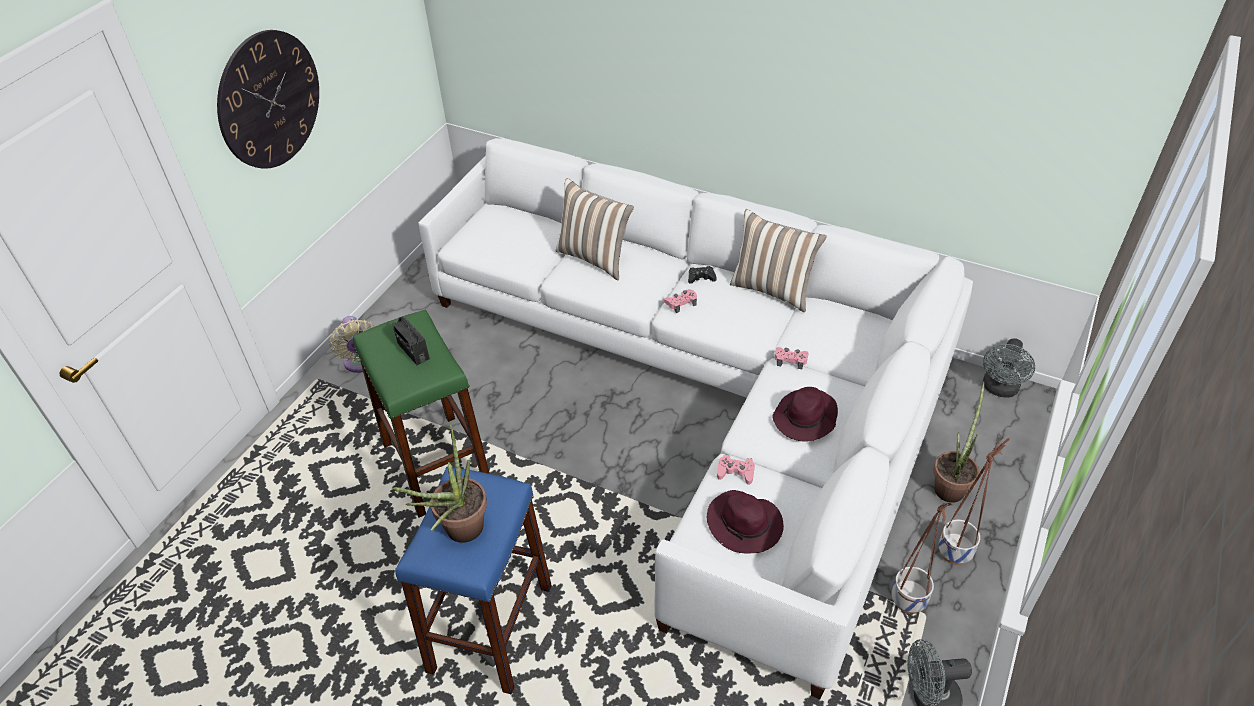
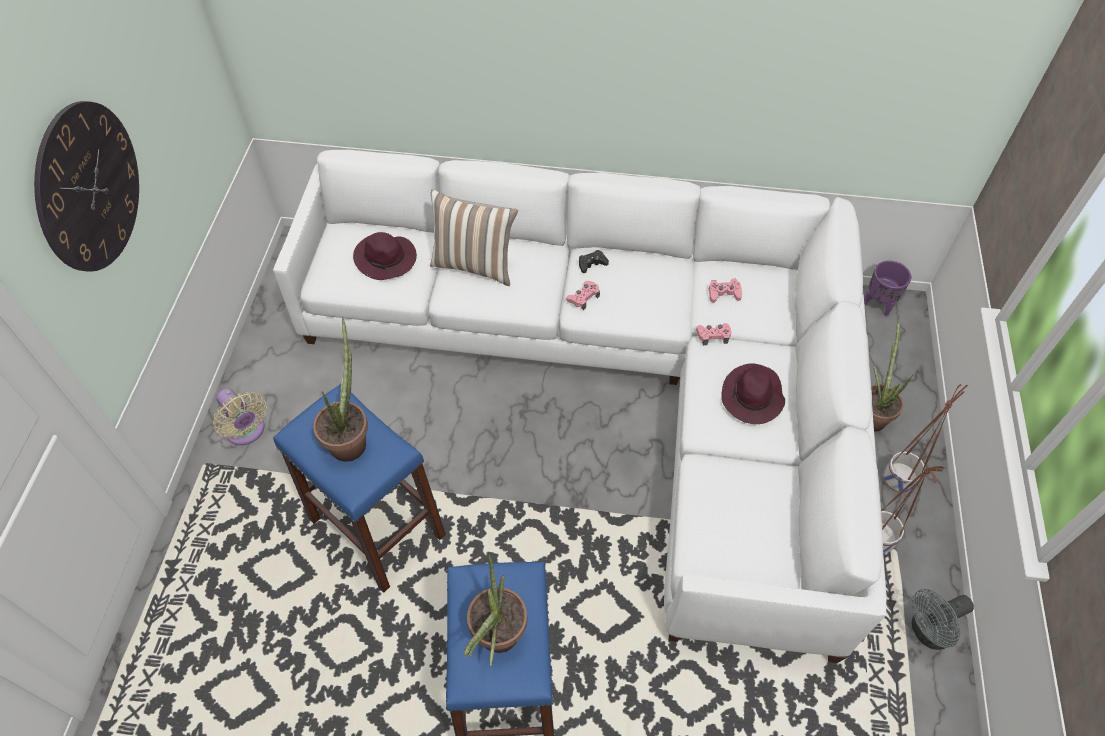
camera: 20 degrees left, 10 degrees up
green stool [353,310,490,517] -> blue stool [273,384,446,593]
radio [392,317,430,365] -> potted plant [313,316,368,462]
purple hat [707,490,784,553] -> purple hat moved to [353,232,417,280]
pink game controller [717,454,755,485] -> pink game controller moved to [709,279,742,303]
pillow [730,209,827,312] -> none
grey fan [983,338,1035,398] -> purple planter [864,261,911,316]

